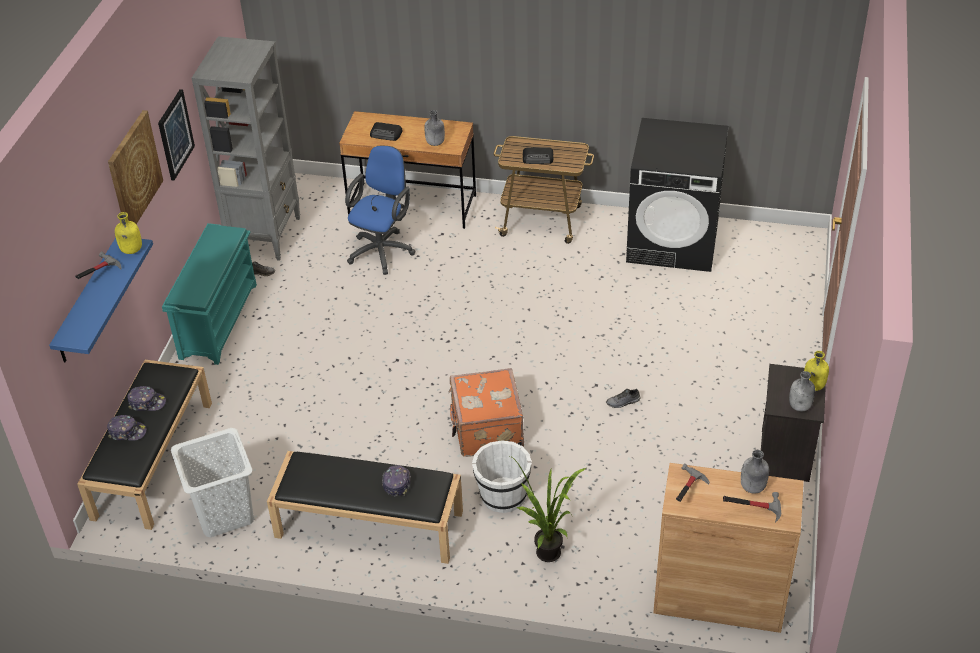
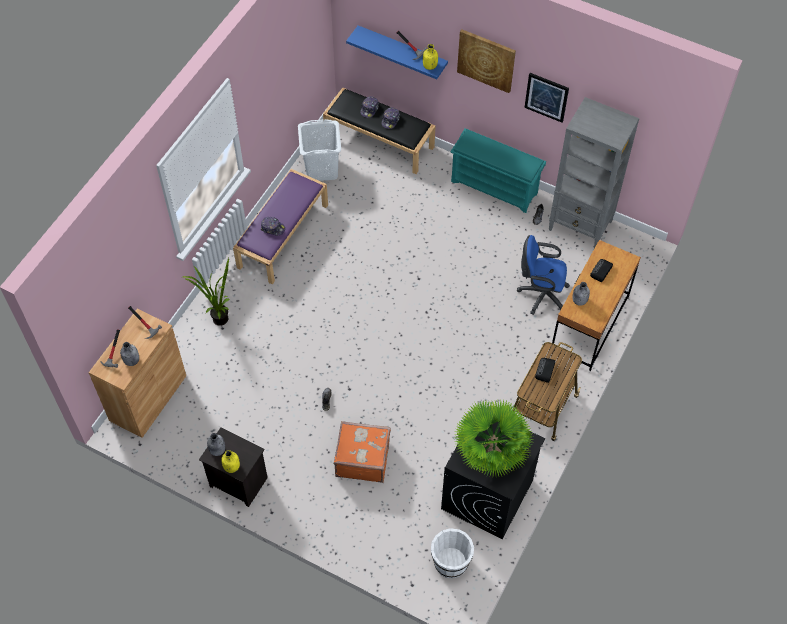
camera: 105 degrees right, 15 degrees up
black bench [267,451,463,564] -> purple bench [233,169,328,285]
blue office chair [345,146,415,275] -> blue office chair turned 150 degrees clockwise [517,235,570,315]
orange suitcase [448,368,524,457] -> orange suitcase moved to [334,421,391,483]
white bucket [472,440,532,513] -> white bucket moved to [431,528,474,578]
none -> potted plant [454,400,534,476]

